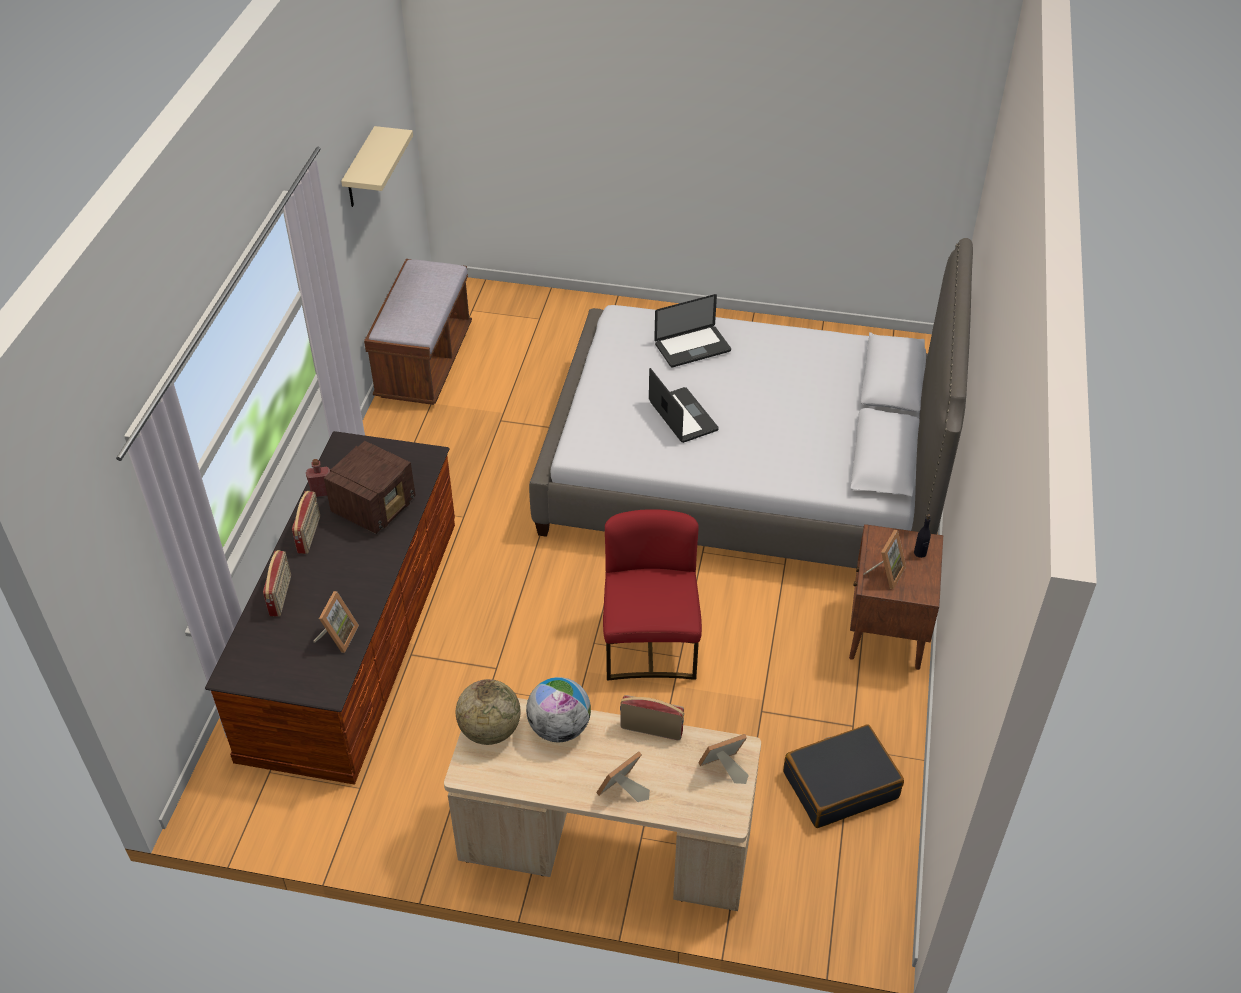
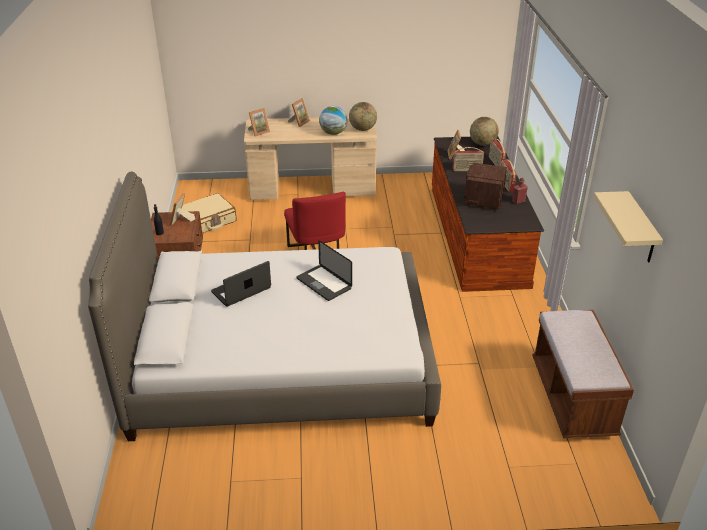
camera: 165 degrees right, 10 degrees down
radio [620,695,684,740] -> radio moved to [453,147,484,171]
laptop [654,294,731,367] -> laptop moved to [211,261,271,307]
black suitcase [783,724,904,828] -> beige suitcase [182,193,237,233]
none -> globe [470,117,499,146]

